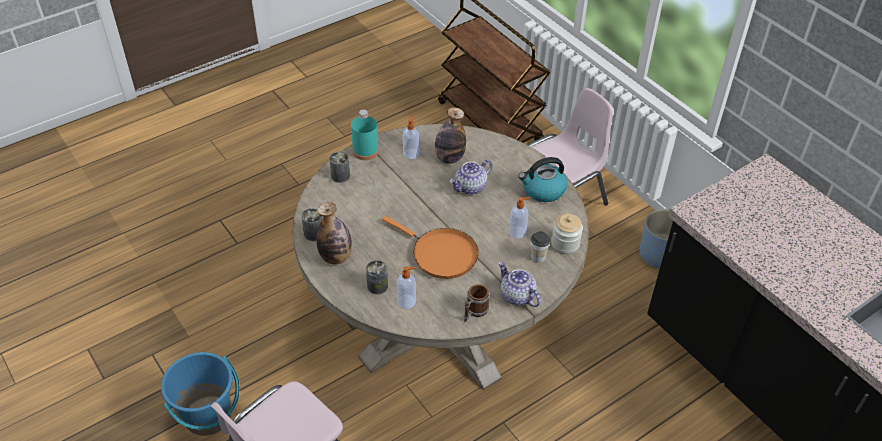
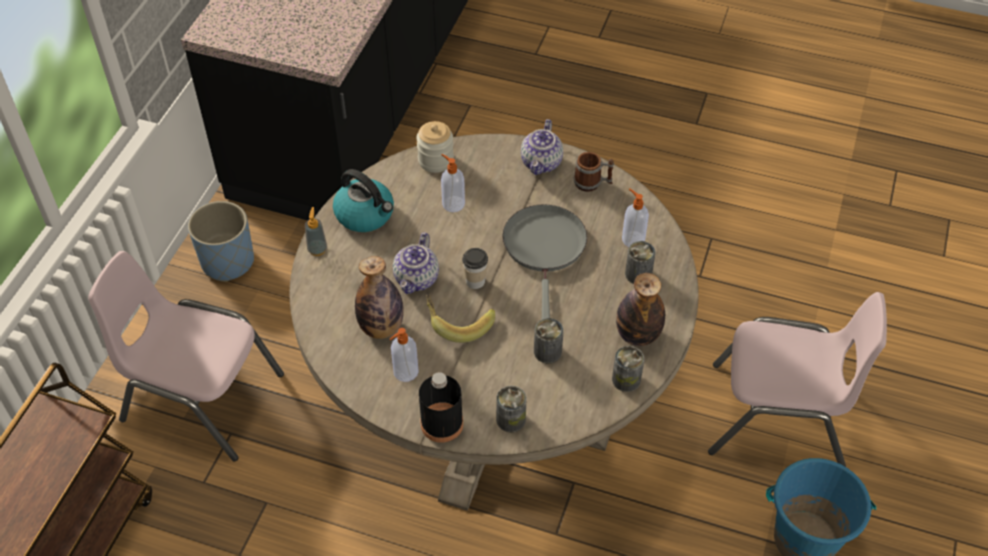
camera: 125 degrees left, 5 degrees up
turquoise bottle [351,110,379,160] -> black bottle [419,372,463,443]
orange frying pan [382,216,478,279] -> grey frying pan [502,204,587,319]
teapot [450,159,492,195] -> teapot turned 90 degrees clockwise [393,232,439,294]
cup [531,232,550,263] -> cup moved to [462,248,488,289]
none -> soap dispenser [305,207,327,256]
none -> banana [426,294,495,343]
none -> can [534,318,564,363]

